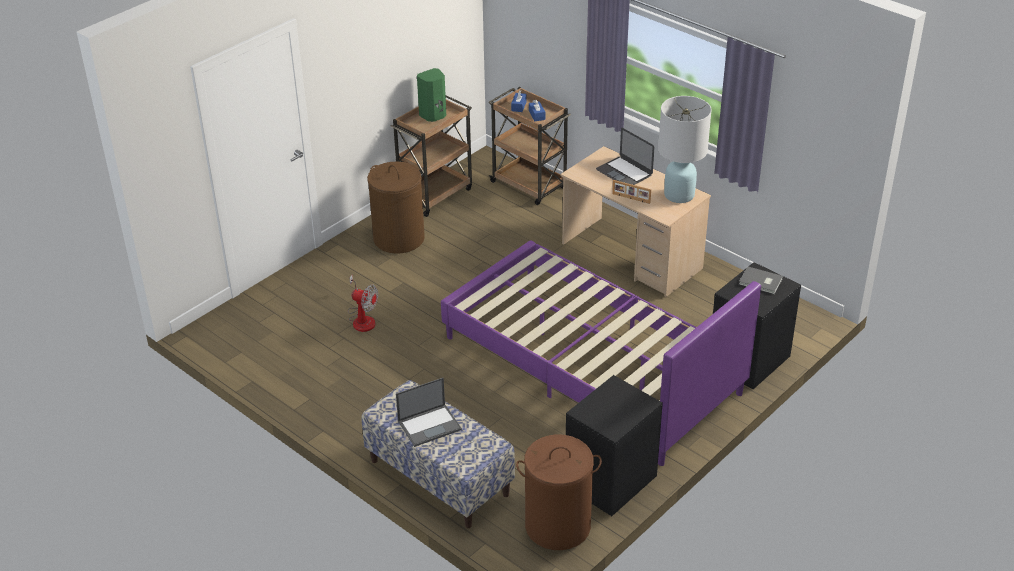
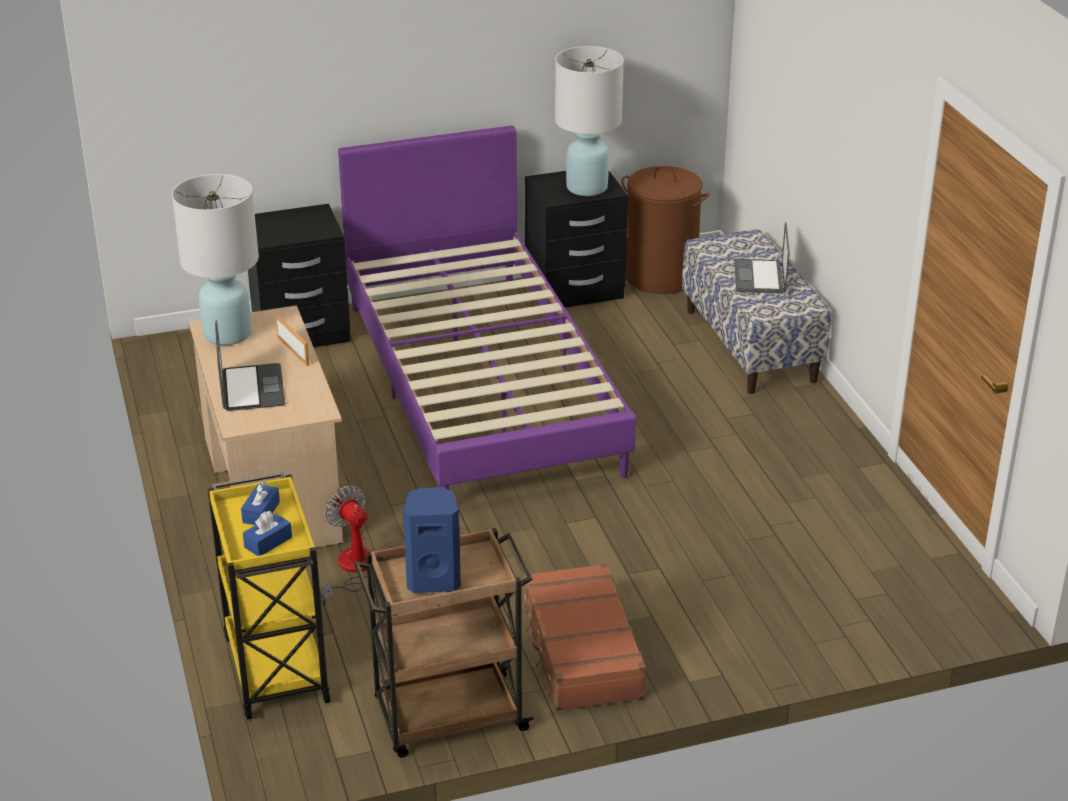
camera: 150 degrees left, 5 degrees down
fan [348,275,378,332] -> fan moved to [321,485,372,607]
brown laundry basket [367,162,425,254] -> brown suitcase [521,563,646,711]
laptop [396,378,462,447] -> laptop turned 90 degrees counterclockwise [734,222,790,294]
green speaker [417,68,446,122] -> blue speaker [403,487,461,593]
brown cart [489,87,571,205] -> yellow cart [208,472,331,720]
grey book [739,267,783,294] -> none
none -> white table lamp [555,46,624,196]

